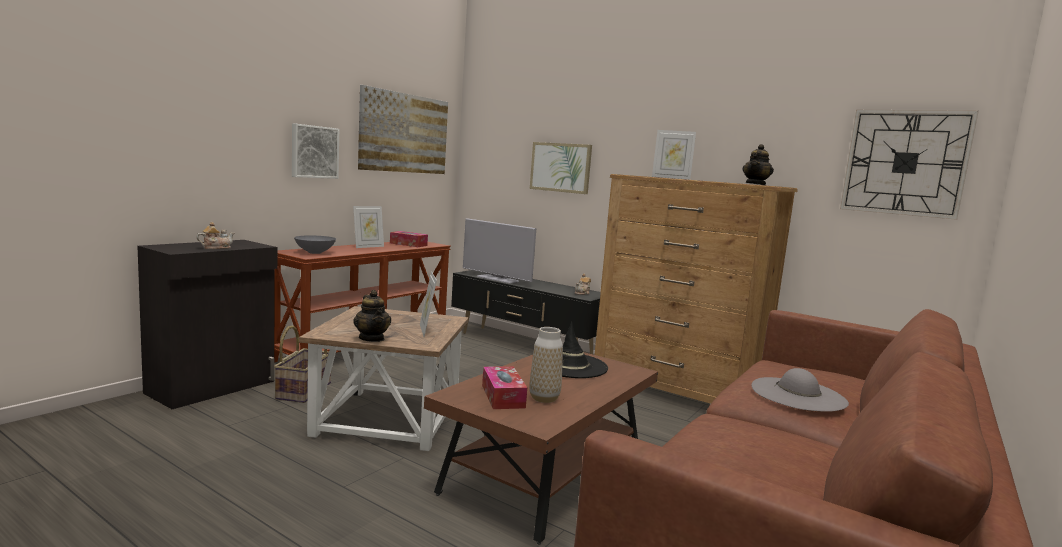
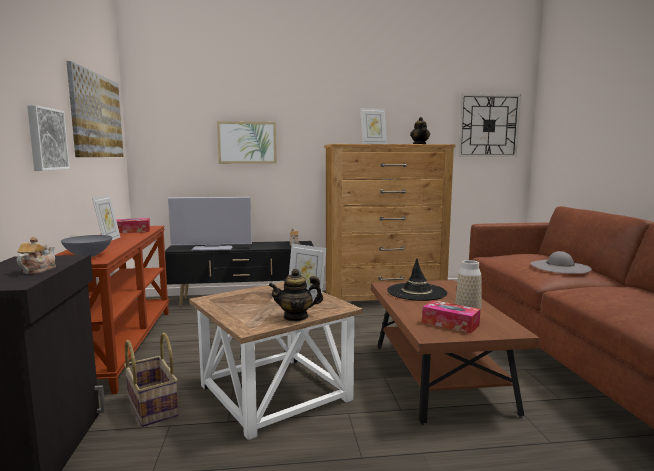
camera: 40 degrees left, 0 degrees up
teapot [353,290,391,342] -> teapot turned 150 degrees clockwise [268,269,323,321]

